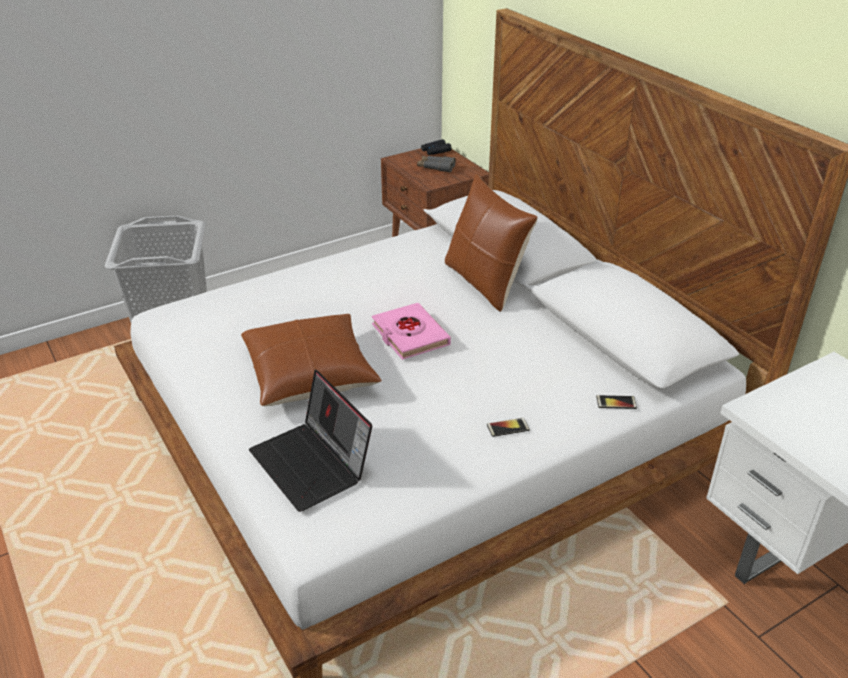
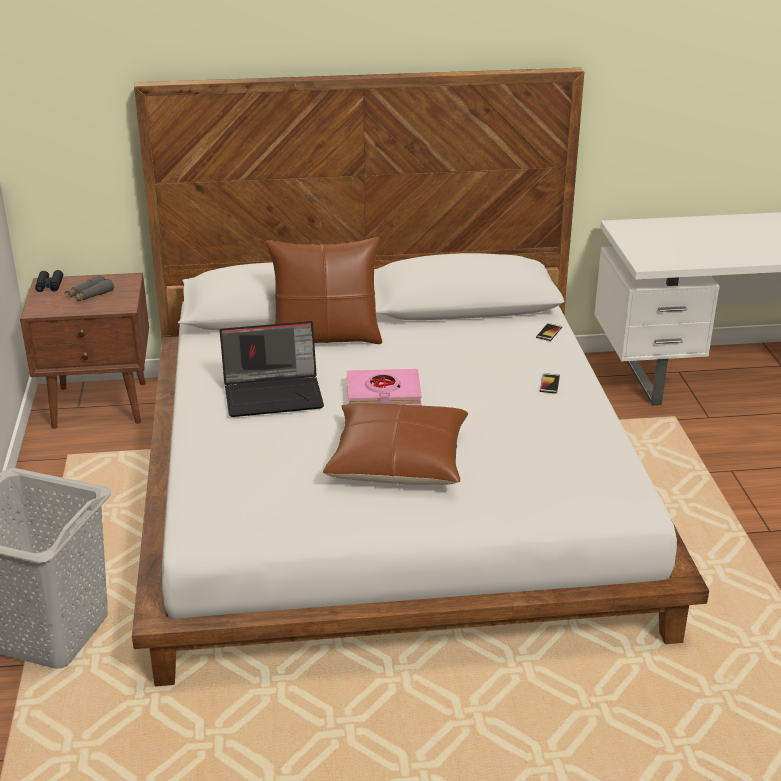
camera: 65 degrees left, 5 degrees down
laptop [249,370,372,512] -> laptop moved to [220,321,324,417]

